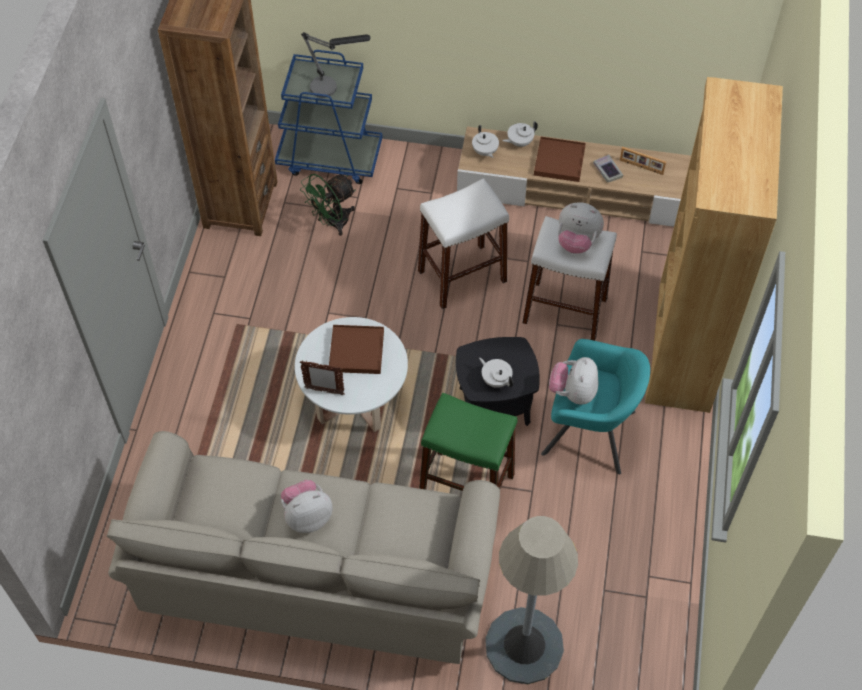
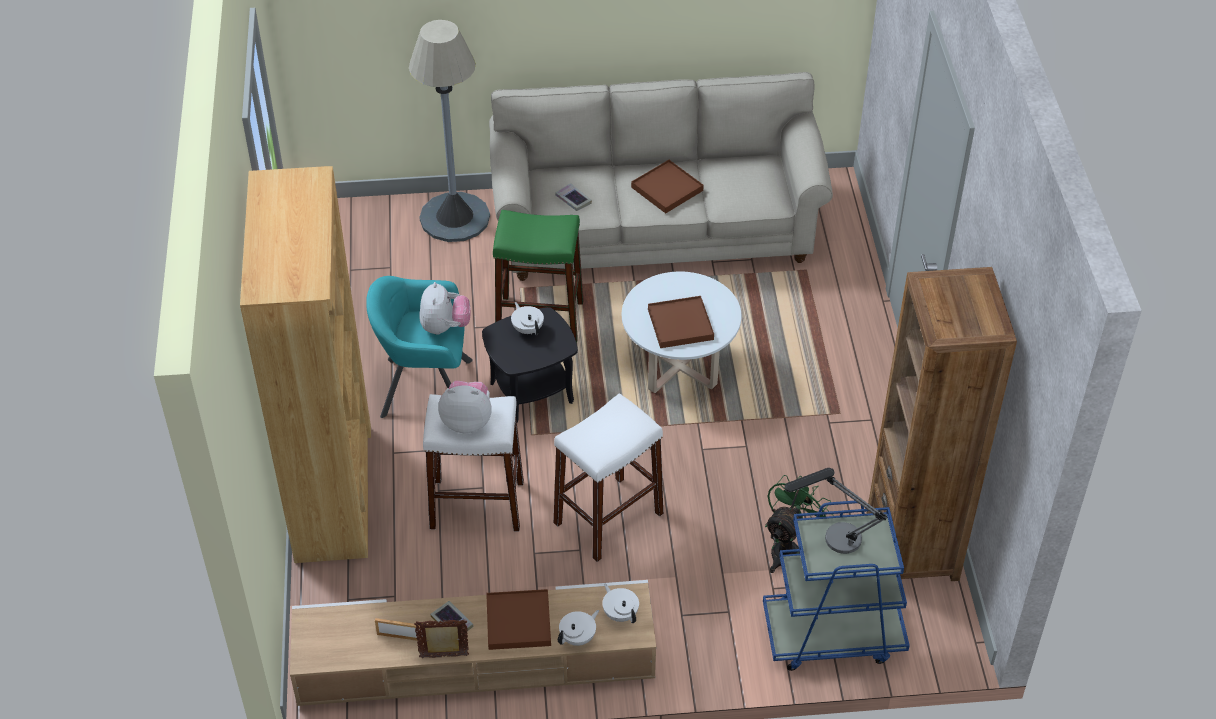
camera: 165 degrees right, 10 degrees down
plush toy [281,480,333,533] -> brown tray [631,160,704,213]
picture frame [300,361,345,395] -> picture frame moved to [414,620,469,658]
white teapot [479,358,514,388] -> white teapot turned 150 degrees counterclockwise [511,302,544,335]
none -> book [555,183,592,211]

